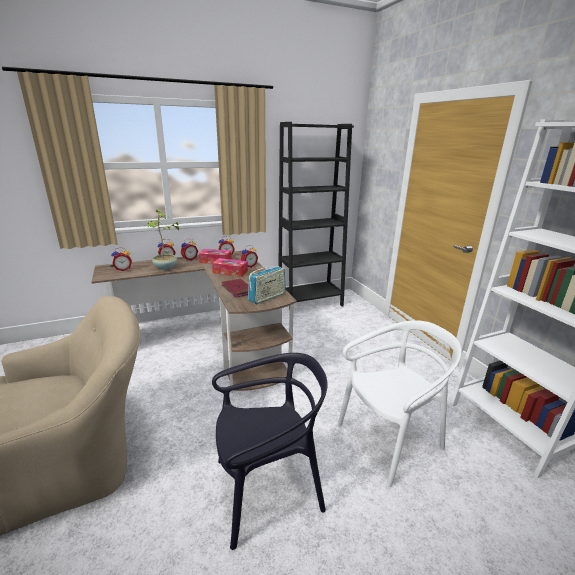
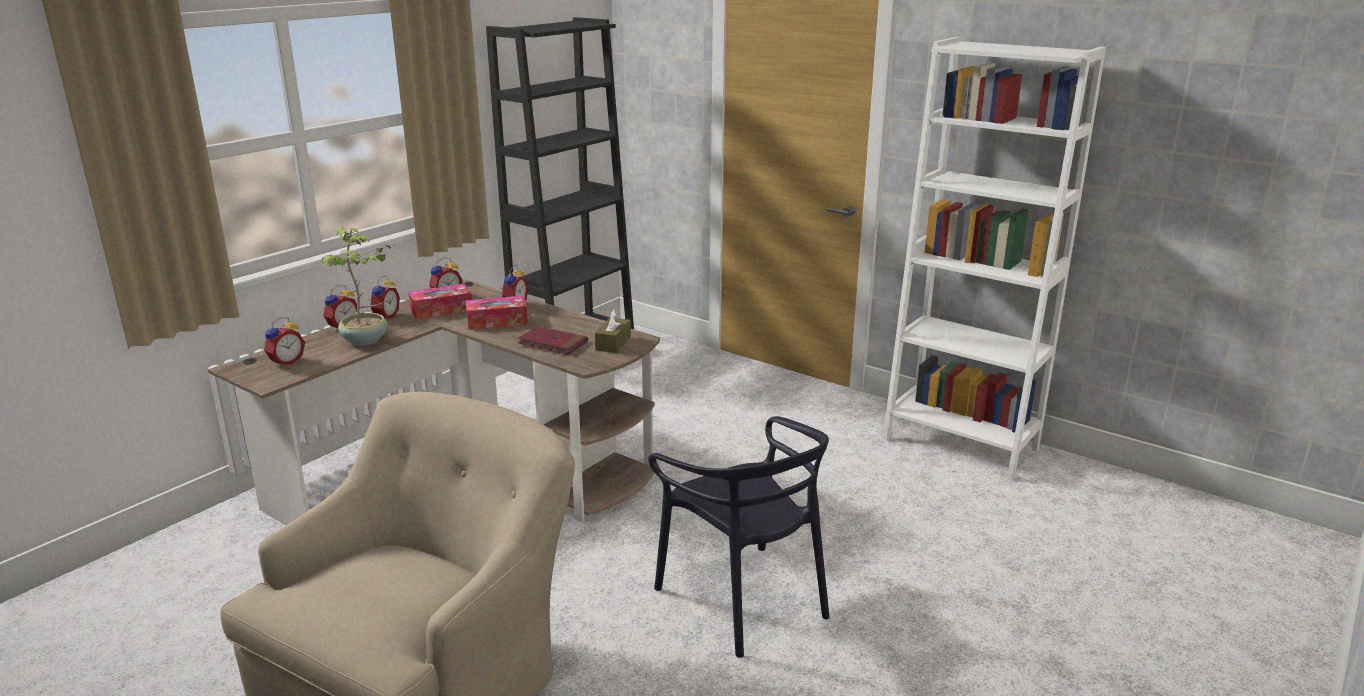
camera: 30 degrees left, 0 degrees up
black chair [212,353,328,550] -> black chair turned 105 degrees clockwise [648,416,829,658]
radio [248,266,286,304] -> brown tissue box [595,309,631,353]
white chair [337,320,462,487] -> none

